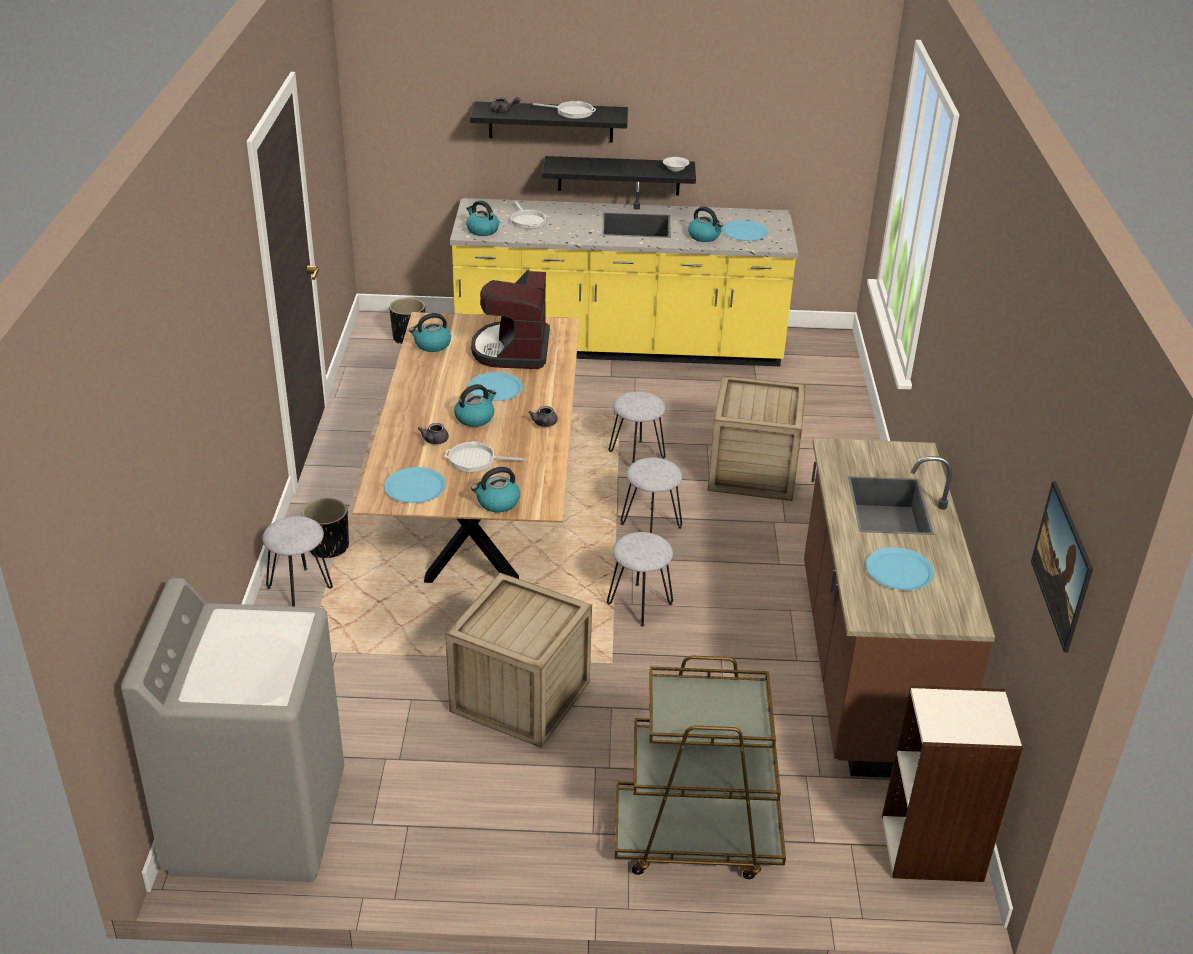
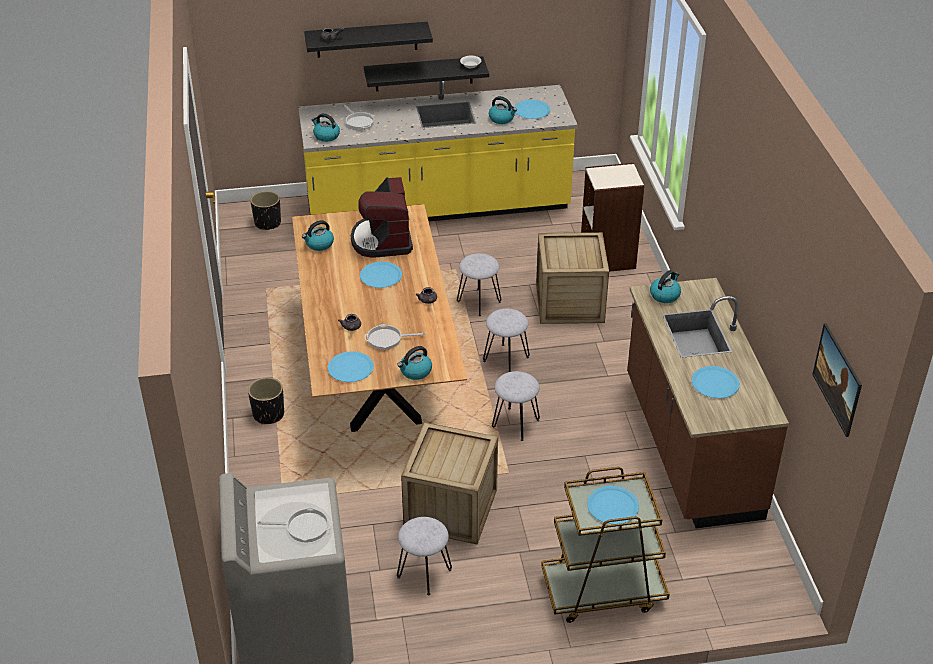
camera: 10 degrees left, 5 degrees up
grey stool [262,516,333,606] -> grey stool moved to [397,517,452,595]
kettle [454,384,496,427] -> kettle moved to [650,270,681,303]
frying pan [533,101,596,119] -> frying pan moved to [257,507,332,542]
bookcase [882,685,1023,882] -> bookcase moved to [581,163,645,272]
none -> blue plate [587,486,639,524]

